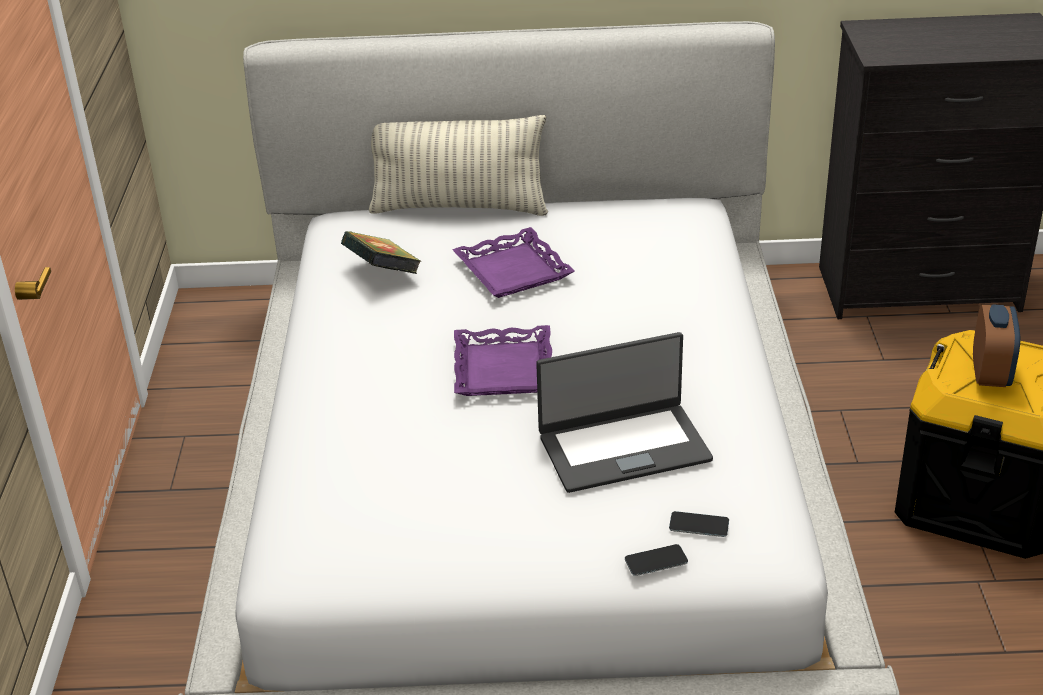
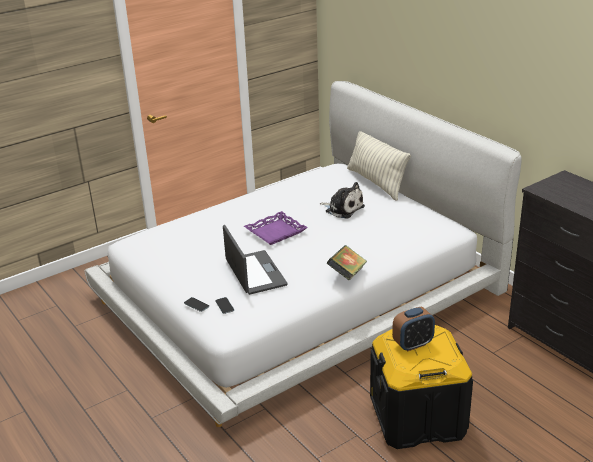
camera: 55 degrees right, 5 degrees down
book [341,231,421,274] -> book moved to [327,245,367,280]
purple tray [452,227,575,298] -> plush toy [320,182,365,219]
laptop [536,332,713,493] -> laptop turned 150 degrees counterclockwise [223,225,288,295]

